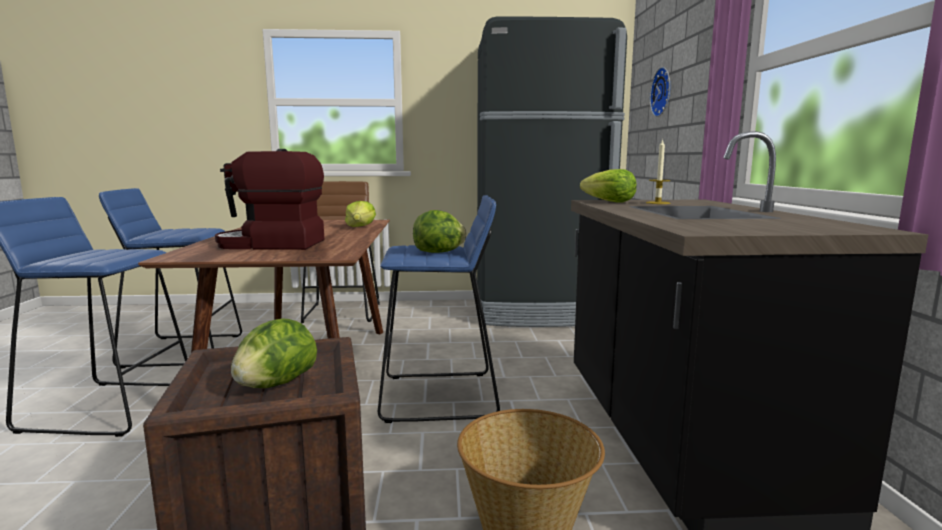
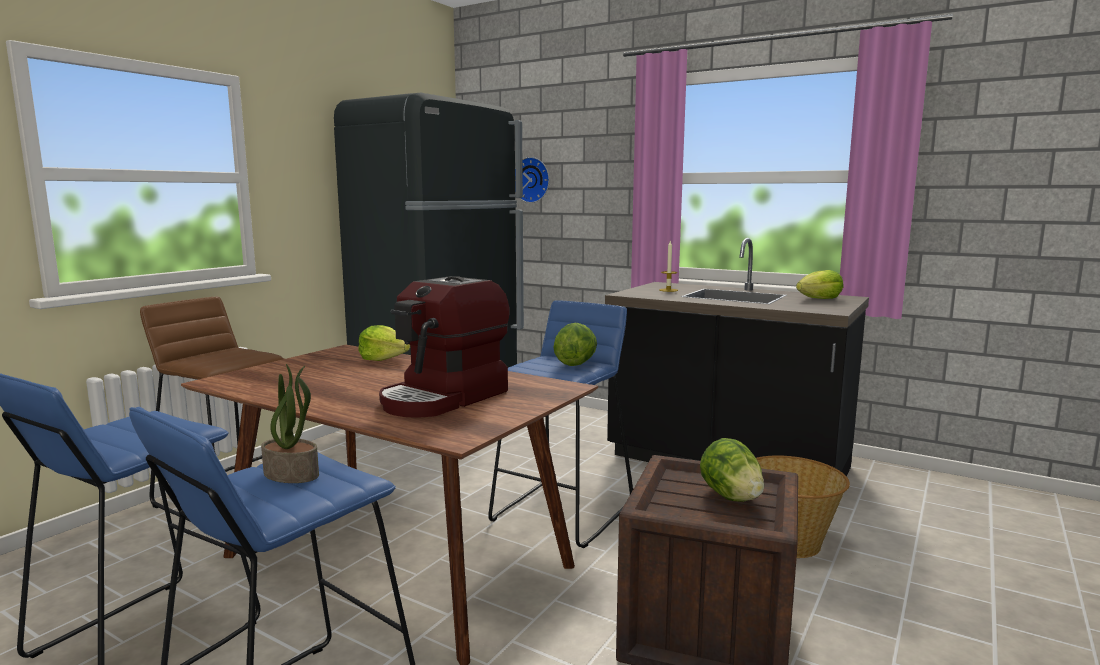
camera: 55 degrees left, 0 degrees up
lettuce [580,169,637,203] -> lettuce moved to [796,270,844,299]
none -> potted plant [261,364,319,483]

